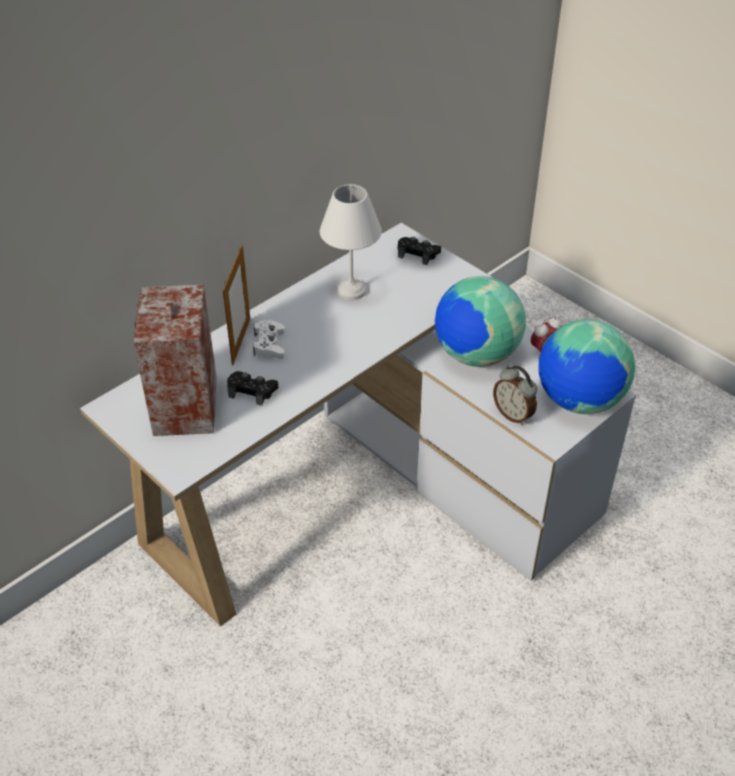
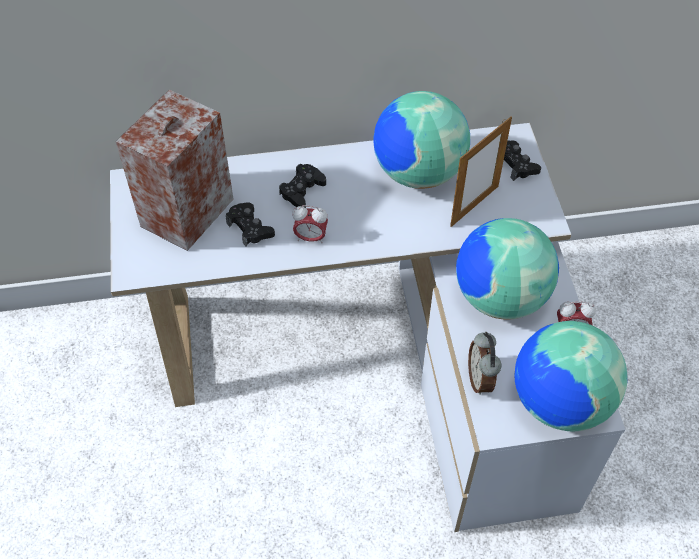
camera: 35 degrees right, 10 degrees up
picture frame [223,244,250,365] -> picture frame moved to [450,116,512,227]
white game controller [253,320,285,359] -> black game controller [279,164,326,208]
white table lamp [320,184,382,300] -> globe [373,91,470,189]
none -> alarm clock [292,205,328,244]

